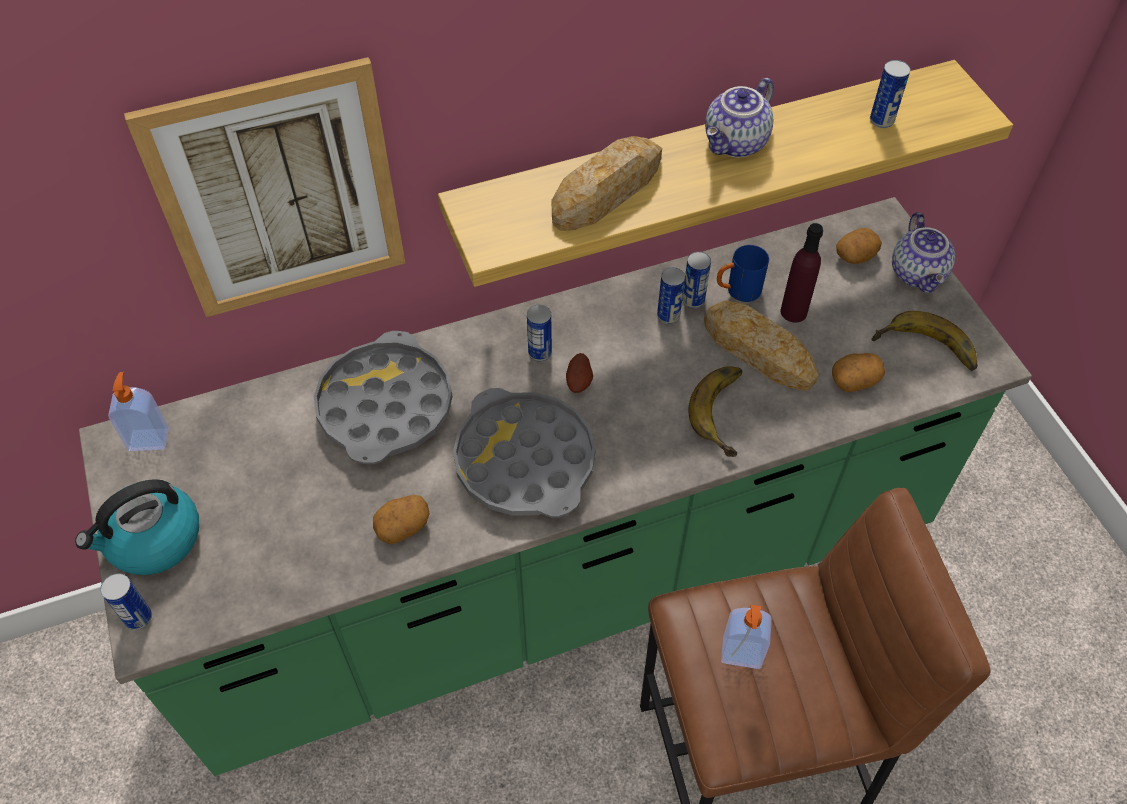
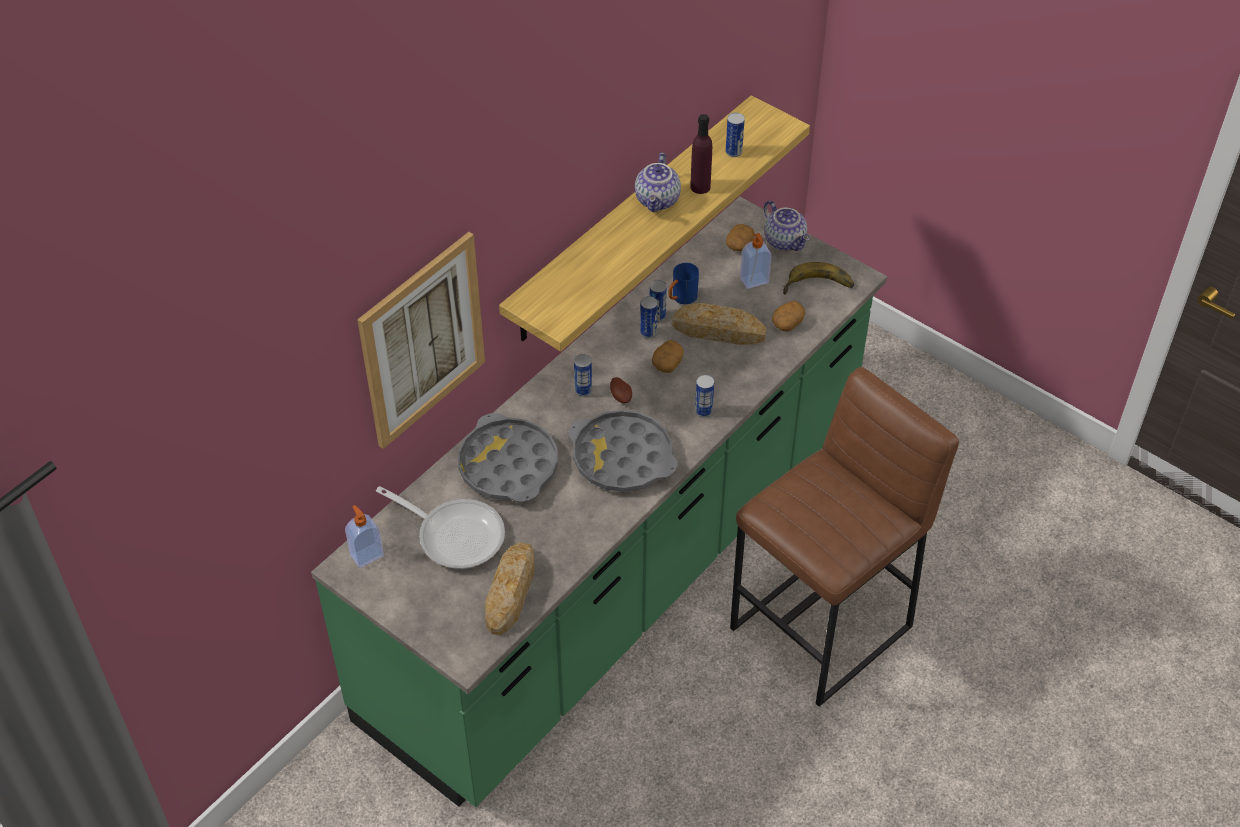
camera: 30 degrees left, 5 degrees down
kettle [75,479,199,575] -> none
can [100,573,152,630] -> can moved to [695,375,714,418]
potato [373,495,430,544] -> potato moved to [652,340,684,373]
bread [552,136,662,231] -> bread moved to [485,542,535,636]
banana [688,366,742,457] -> none
soap dispenser [721,605,772,669] -> soap dispenser moved to [740,233,771,289]
purple bottle [781,223,823,323] -> purple bottle moved to [690,114,712,194]
none -> frying pan [376,486,505,569]

